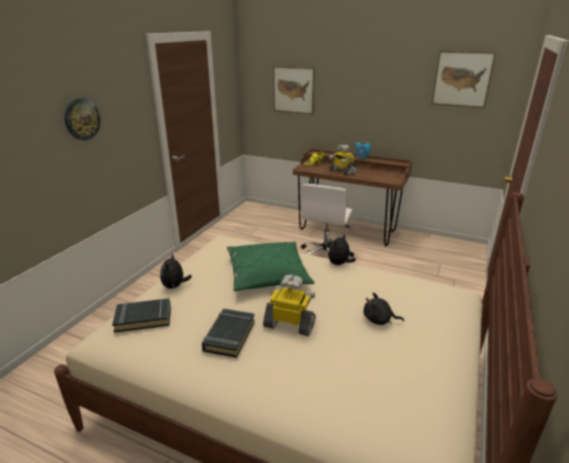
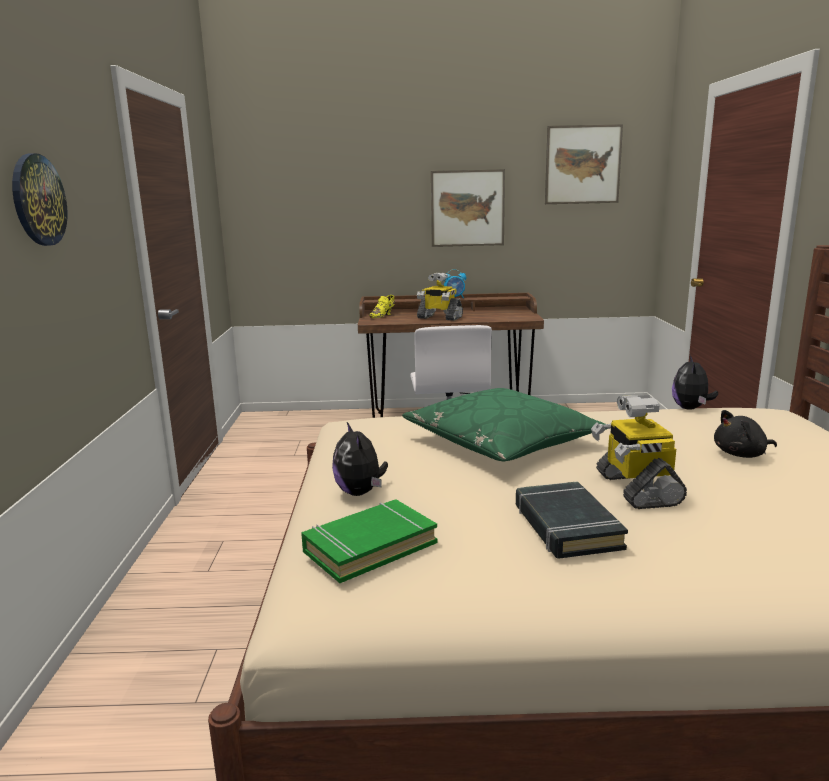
camera: 25 degrees left, 10 degrees down
black book [112,298,171,333] -> green book [301,499,438,583]
toy robot [263,274,316,336] -> toy robot turned 90 degrees counterclockwise [591,395,687,509]
picture [273,66,315,115] -> picture moved to [431,169,505,247]
plush toy [328,233,356,265] -> plush toy moved to [672,355,718,410]

